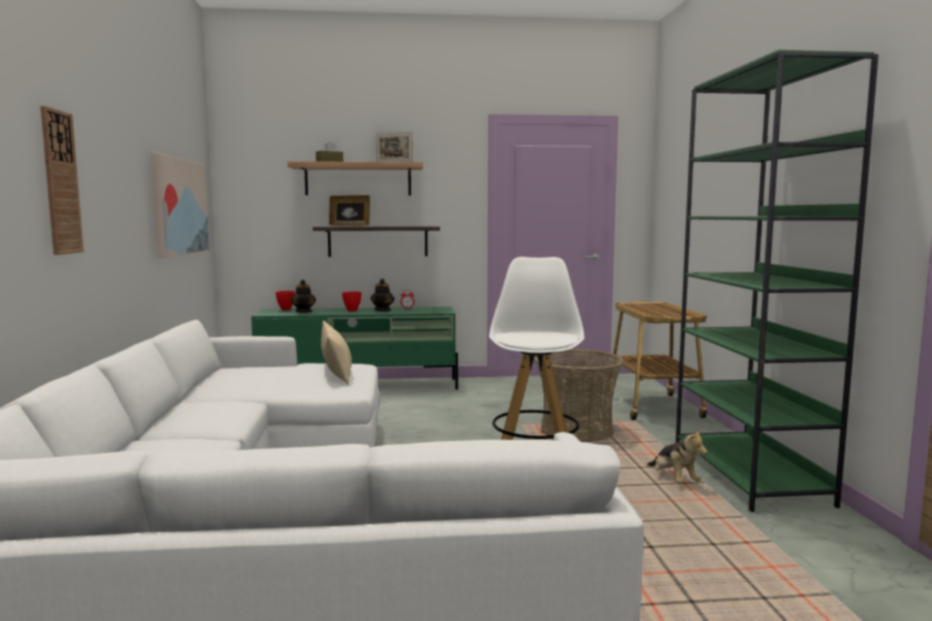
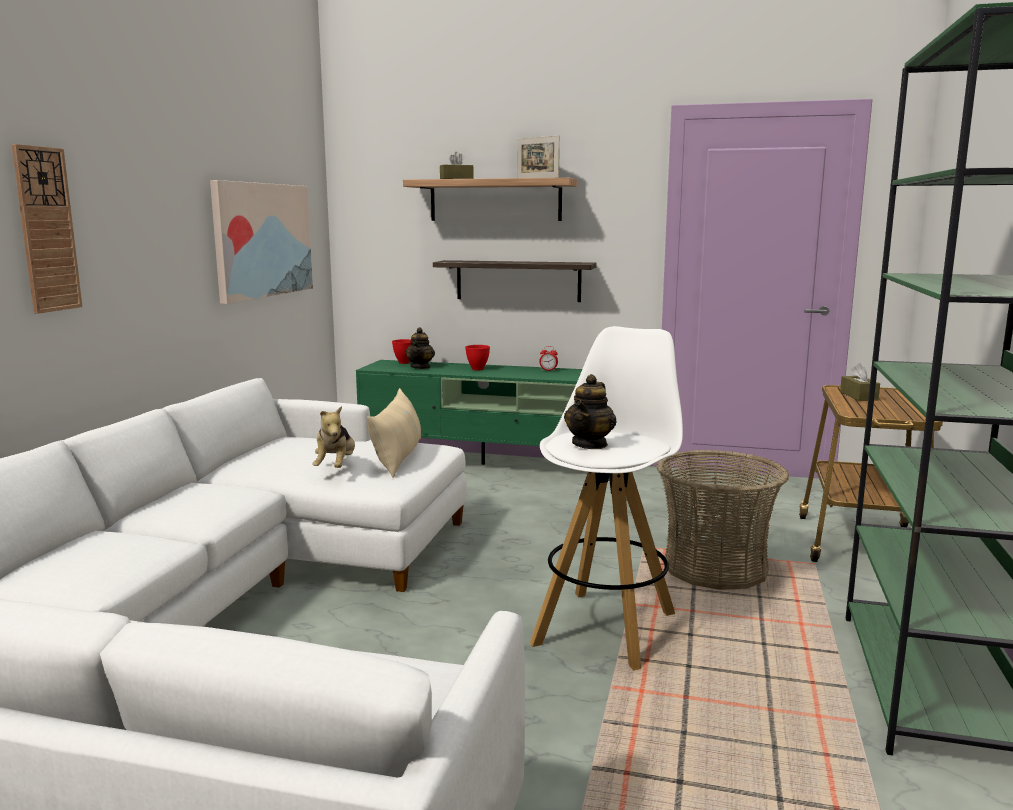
camera: 20 degrees right, 5 degrees up
picture frame [329,195,370,226] -> none
teapot [370,278,394,311] -> teapot moved to [564,374,617,449]
plush toy [647,430,708,483] -> plush toy moved to [312,406,355,468]
none -> brown tissue box [840,363,880,401]

